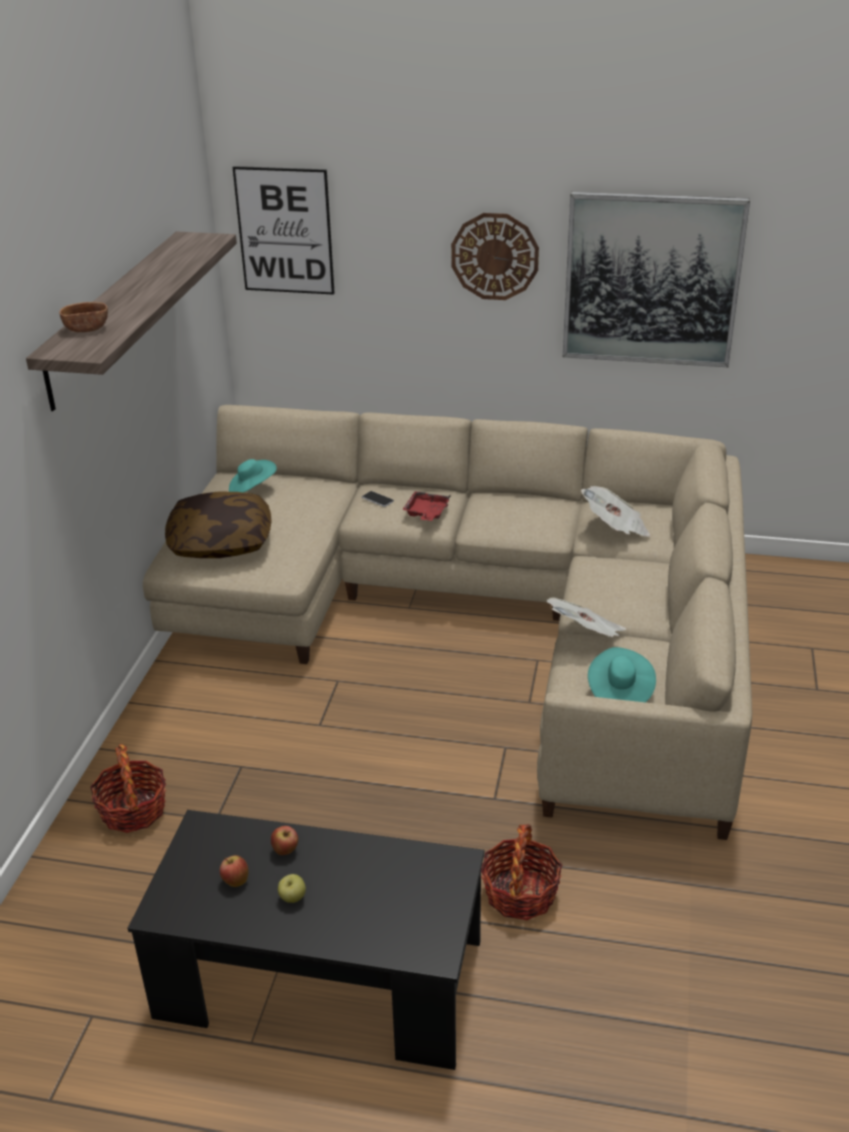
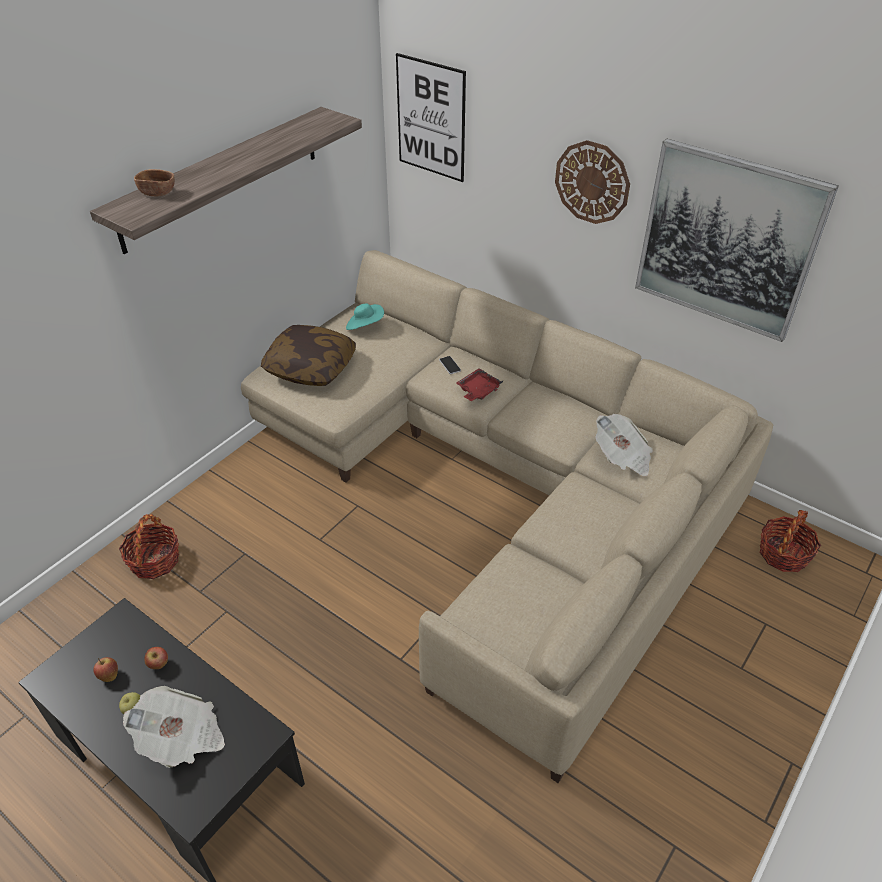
camera: 25 degrees right, 10 degrees up
basket [481,824,562,920] -> basket moved to [760,510,821,572]
newspaper [547,597,626,638] -> newspaper moved to [123,686,225,768]
turquoise hat [588,647,656,702] -> none

